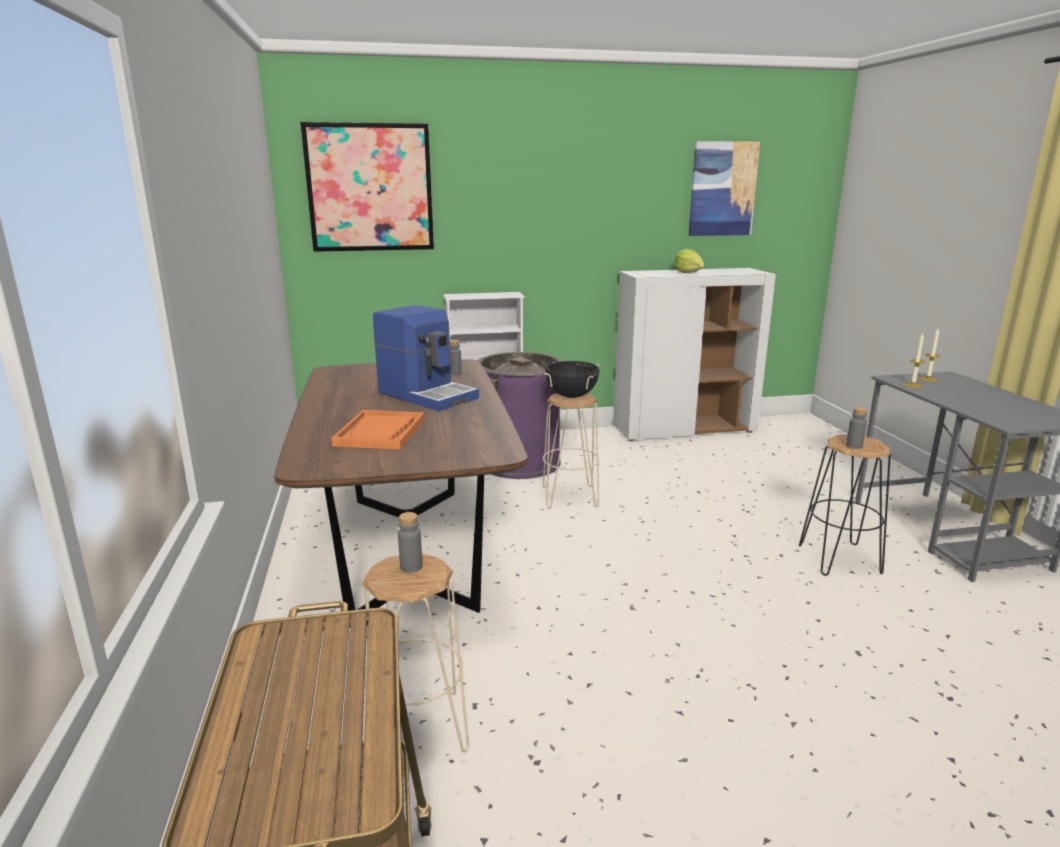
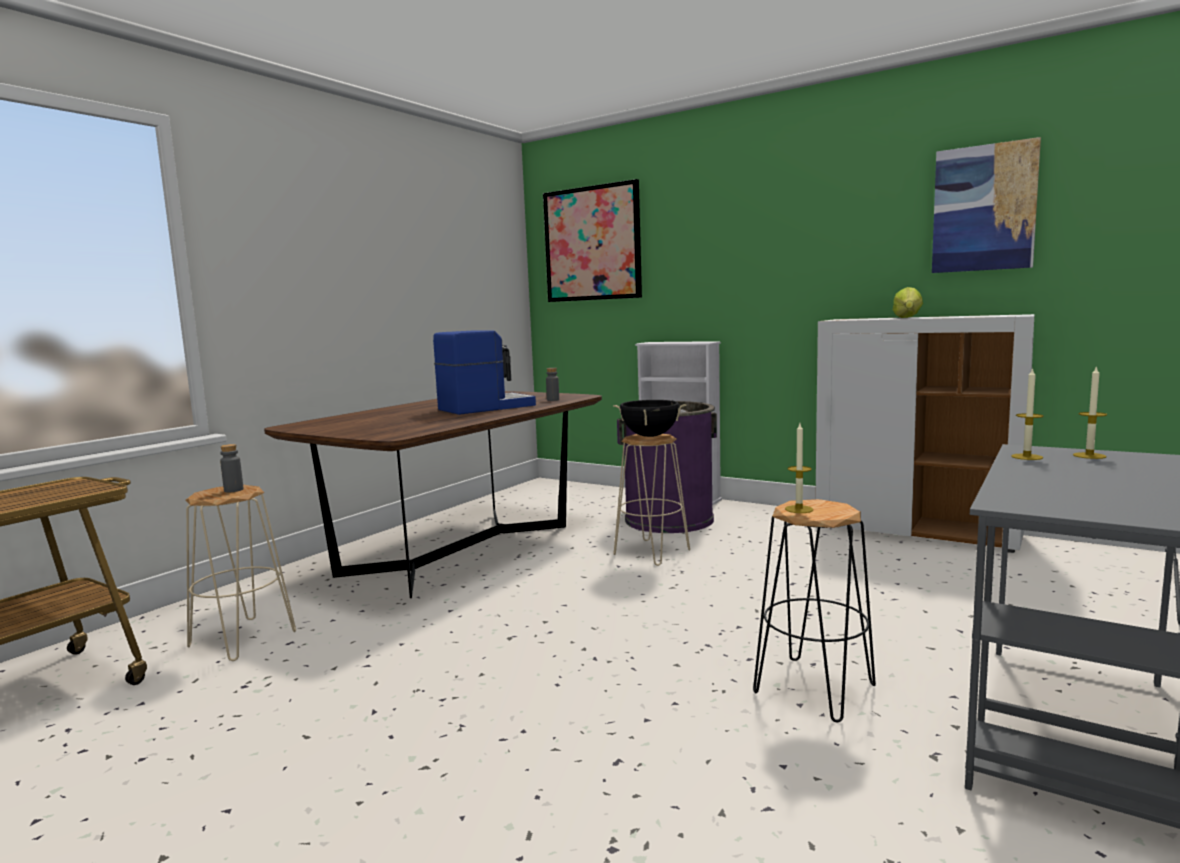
camera: 45 degrees right, 10 degrees down
orange tray [331,410,425,450] -> none
coffee machine [373,305,479,411] -> coffee machine turned 120 degrees counterclockwise [433,331,536,415]
grey bottle [846,407,867,449] -> candle [785,423,813,513]

